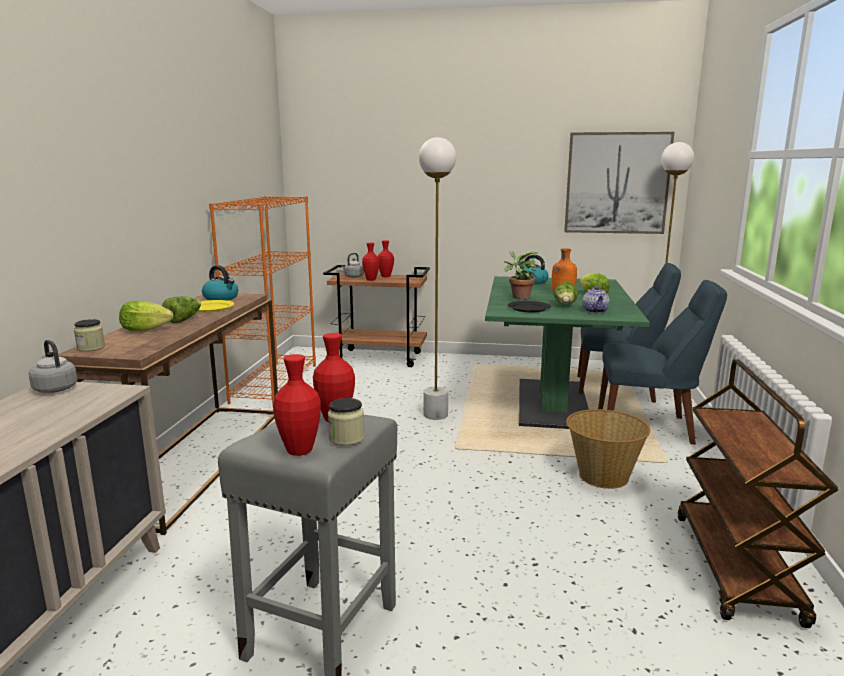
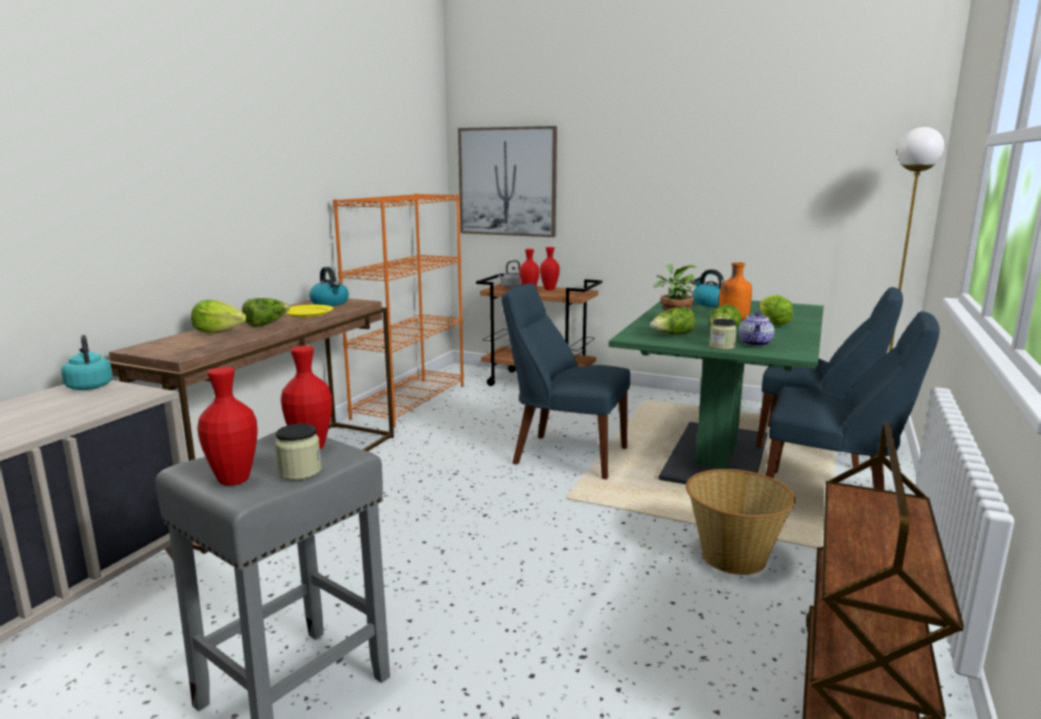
camera: 15 degrees right, 0 degrees up
grey kettle [29,340,77,393] -> turquoise kettle [61,335,113,390]
jar [74,319,105,352] -> jar moved to [709,318,737,350]
white floor lamp [419,137,456,420] -> blue chair [502,283,630,480]
black plate [508,301,551,312] -> lettuce [650,306,696,335]
picture [564,132,674,234] -> picture moved to [458,126,557,237]

